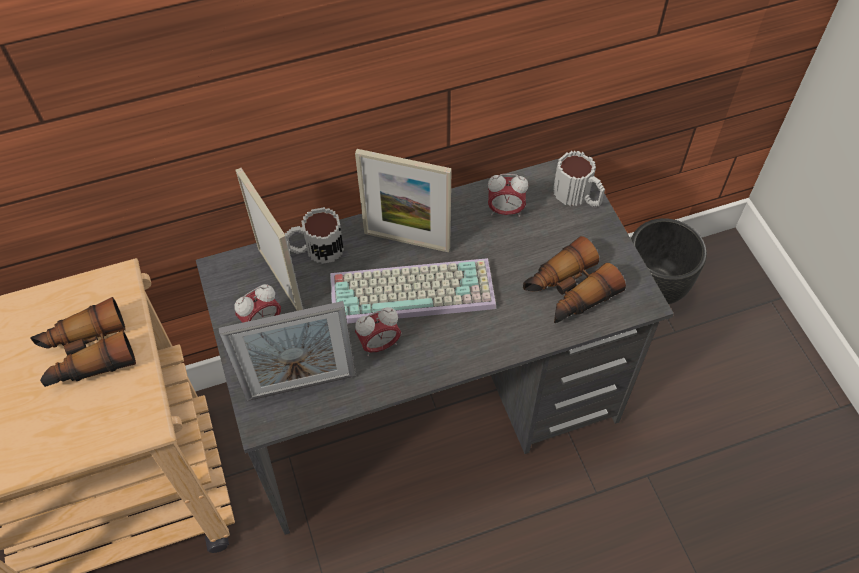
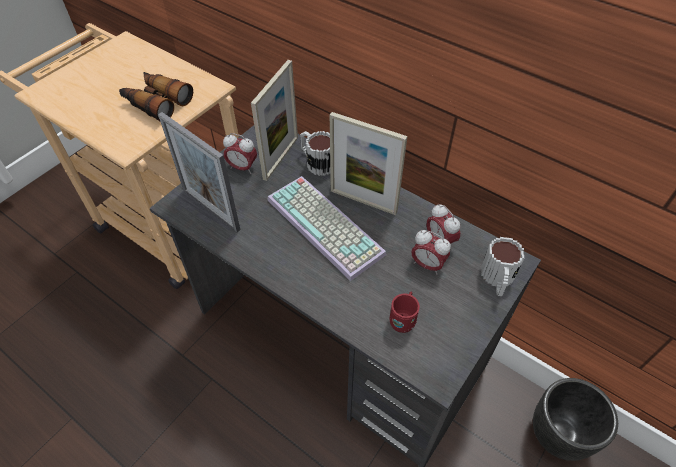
camera: 55 degrees right, 5 degrees down
picture frame [355,149,452,253] -> picture frame turned 45 degrees counterclockwise [330,112,408,215]
alarm clock [355,307,401,356] -> alarm clock moved to [411,230,451,275]
binoculars [523,236,626,323] -> red mug [389,291,420,333]

